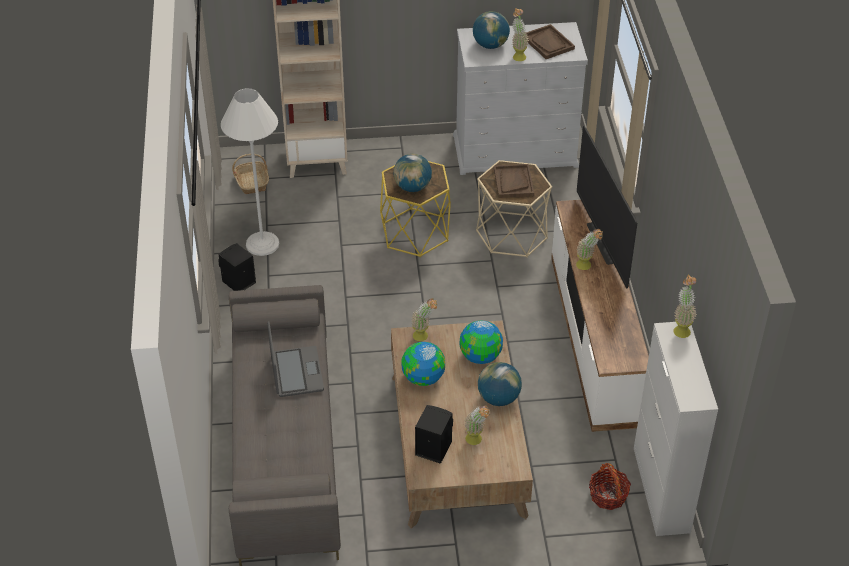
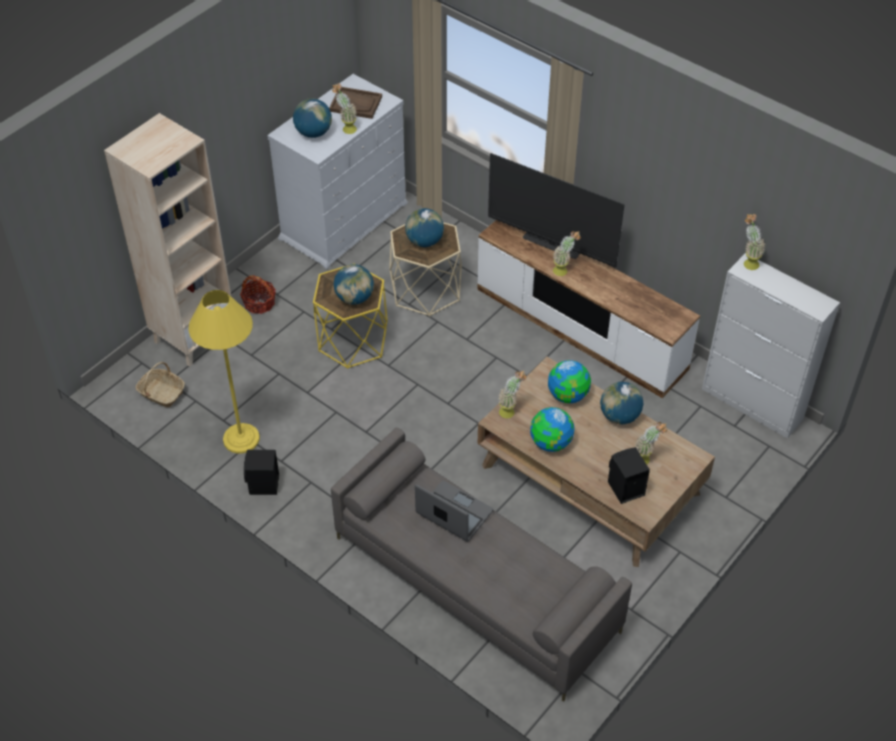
camera: 45 degrees left, 5 degrees up
white floor lamp [221,88,279,256] -> yellow floor lamp [188,290,260,453]
brown tray [494,164,534,198] -> globe [405,208,444,247]
basket [589,463,631,510] -> basket moved to [240,275,276,314]

